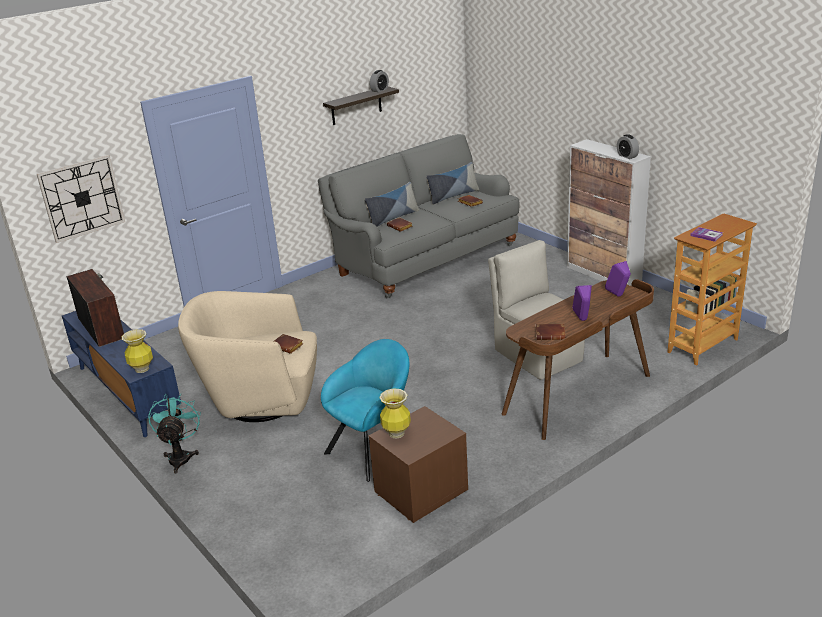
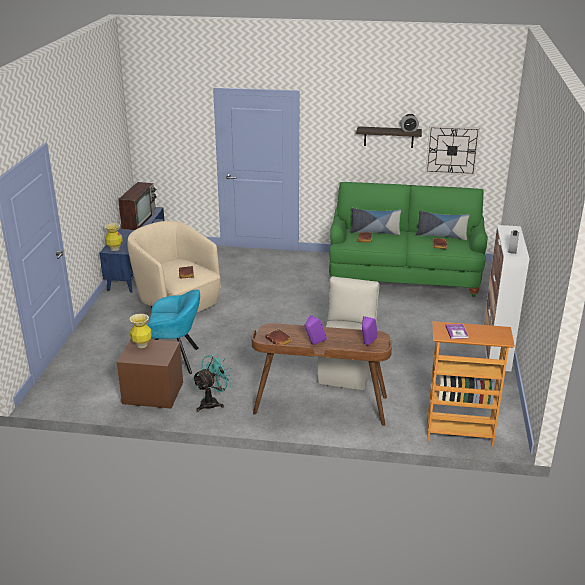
camera: 45 degrees right, 0 degrees up
wall clock [37,155,125,243] -> wall clock moved to [425,125,480,176]
turquoise fan [148,394,201,474] -> turquoise fan moved to [193,353,234,412]
grey sofa [318,134,519,298] -> green sofa [329,182,488,297]

